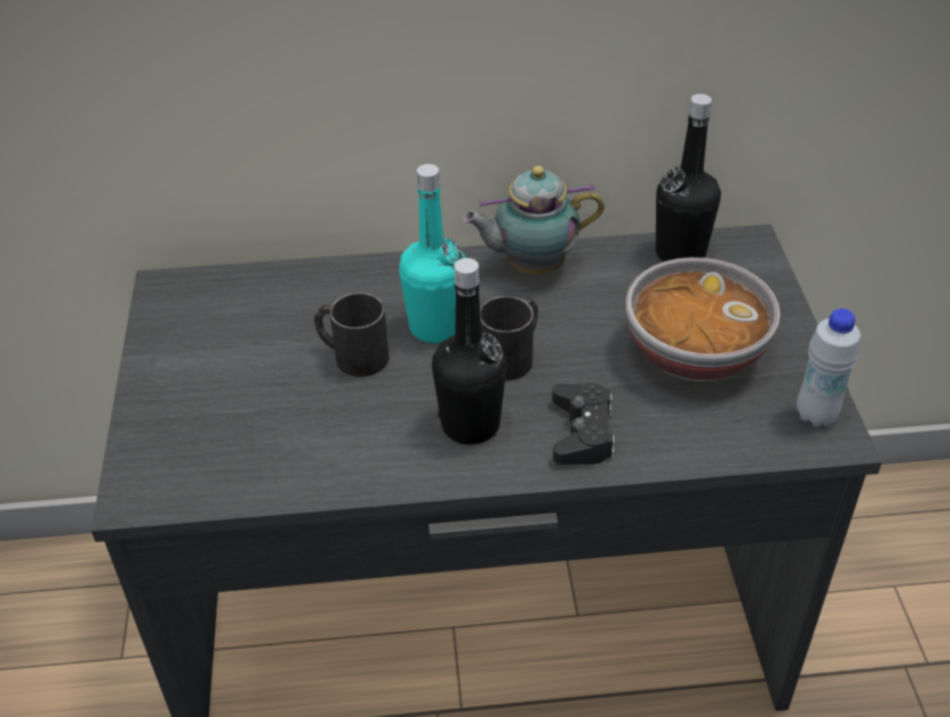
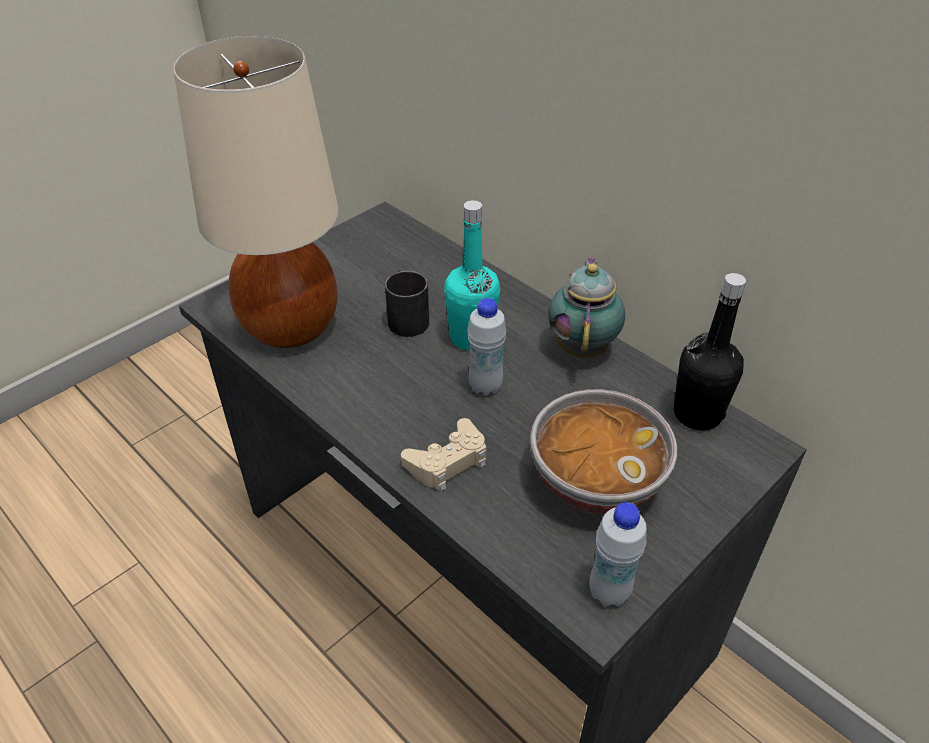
camera: 50 degrees right, 0 degrees up
black bottle [432,258,507,445] -> none
teapot [462,166,604,274] -> teapot turned 60 degrees clockwise [548,258,625,358]
black mug [480,296,538,381] -> white bottle [467,298,506,396]
black game controller [552,383,615,465] -> beige game controller [401,418,486,492]
none -> beige table lamp [173,36,338,348]

